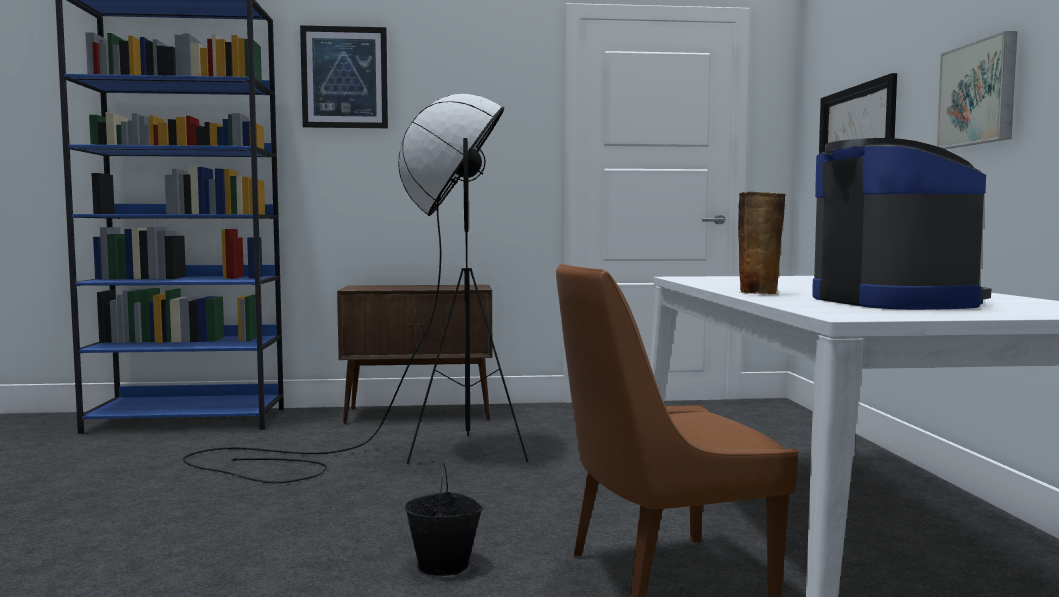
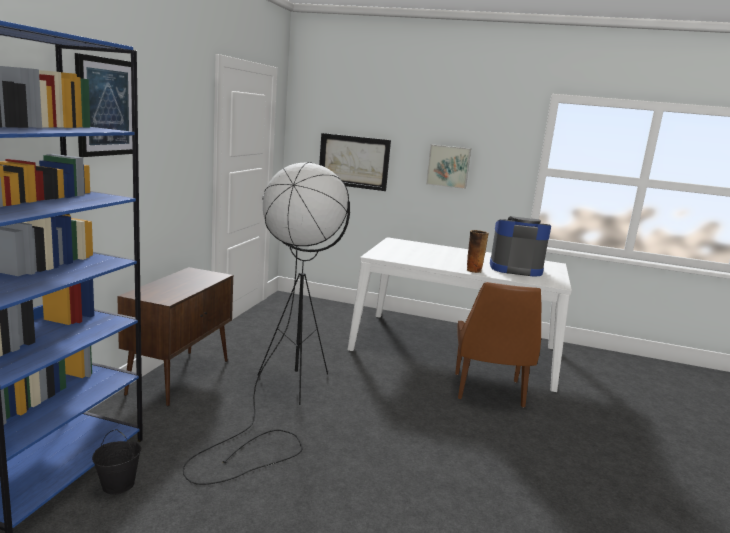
camera: 70 degrees left, 10 degrees up
black bucket [404,462,483,576] -> black bucket moved to [92,429,141,495]

